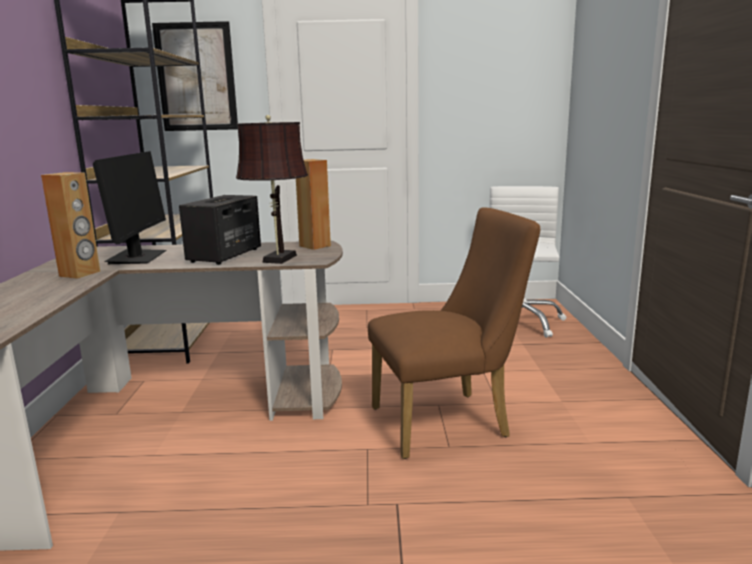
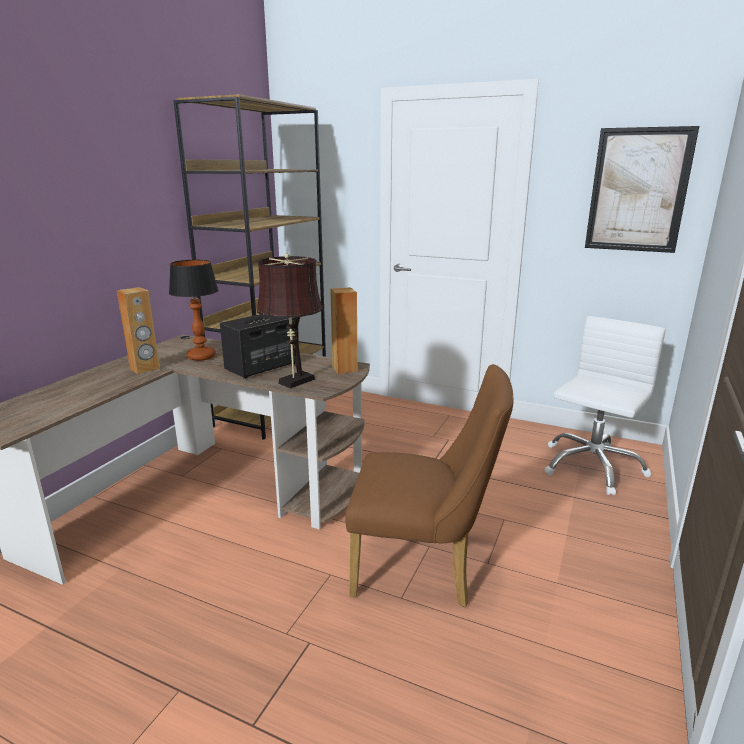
camera: 25 degrees right, 5 degrees up
monitor [93,151,167,264] -> table lamp [169,260,218,361]
picture [152,21,238,131] -> picture moved to [585,126,699,253]

